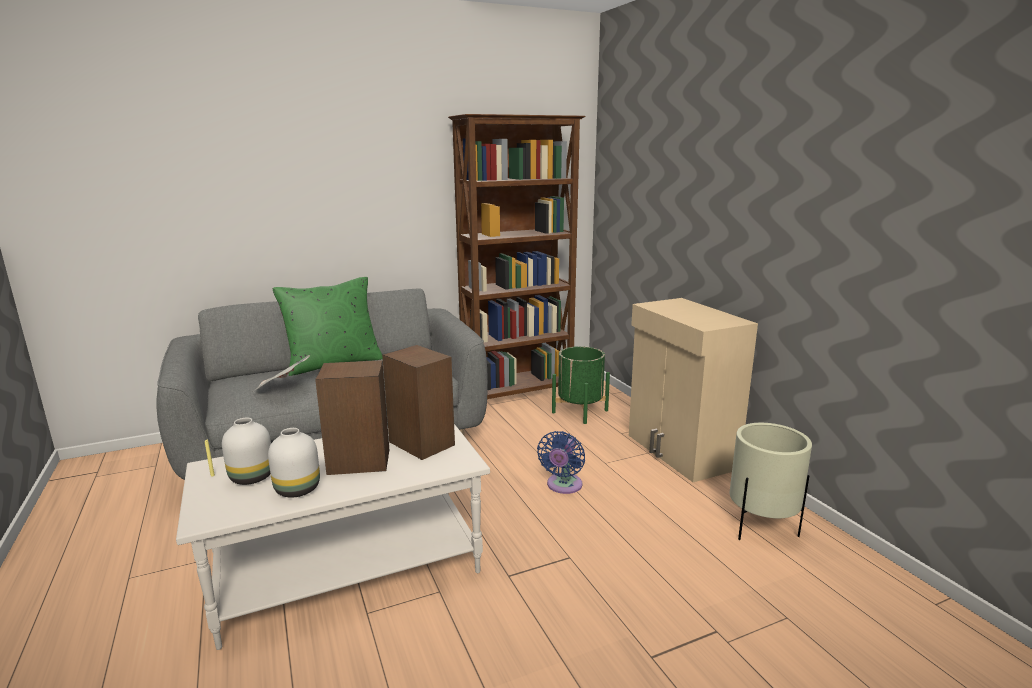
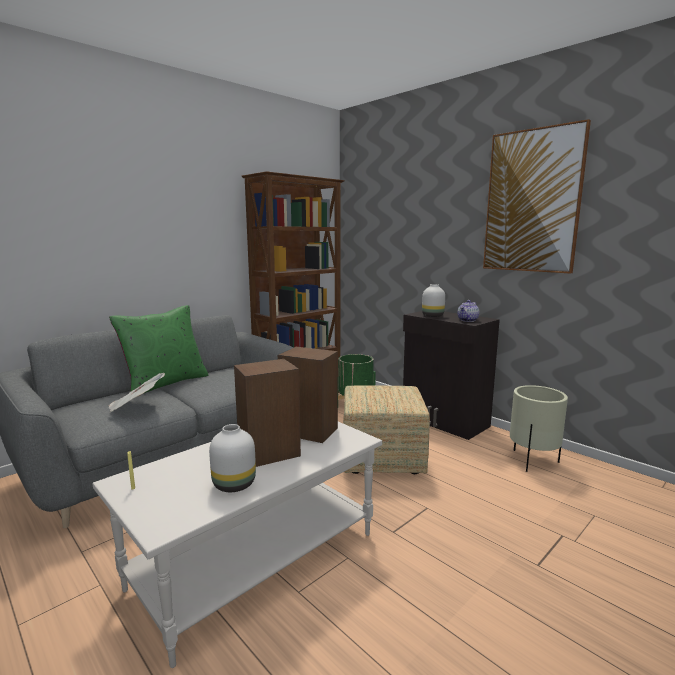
camera: 20 degrees left, 5 degrees down
white vase [222,418,271,485] -> white vase moved to [422,284,445,317]
blue fan [537,431,585,494] -> ottoman [343,386,430,474]
beige cabinet [629,298,758,482] -> black cabinet [403,311,500,440]
none -> teapot [457,300,479,322]
none -> picture [483,119,591,274]

